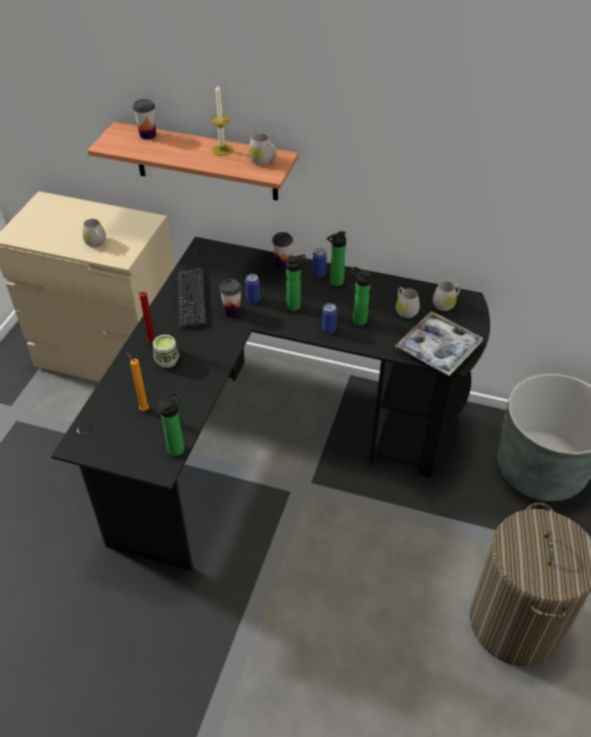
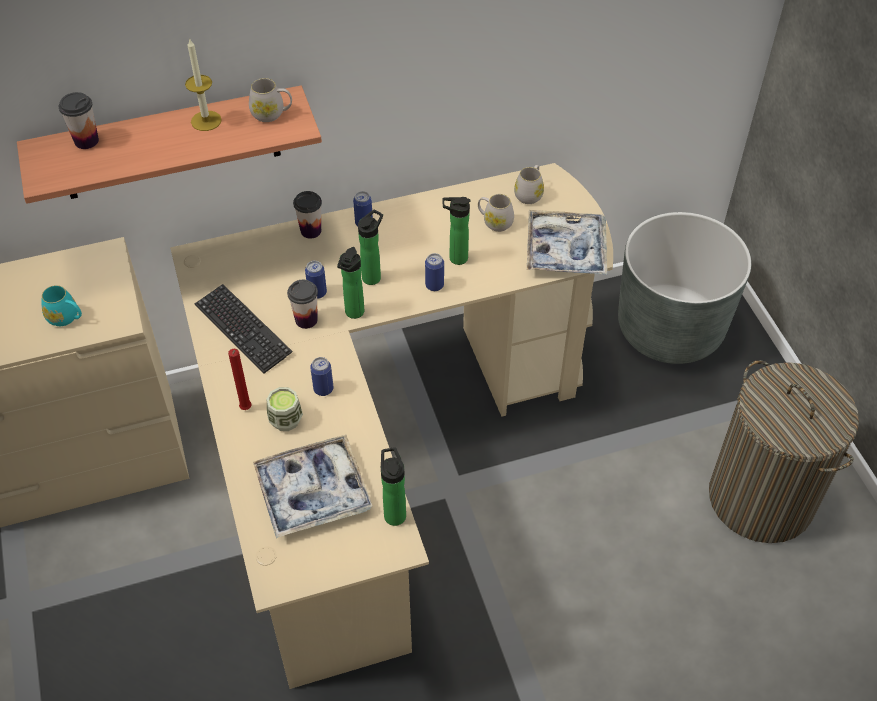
camera: 35 degrees left, 5 degrees up
black desk [51,237,490,571] -> beige desk [170,163,613,689]
white mug [83,219,106,247] -> turquoise mug [41,285,82,326]
orange candle [126,352,149,411] -> tray [253,435,372,538]
bottle [327,231,346,286] -> bottle moved to [337,247,364,319]
none -> can [310,357,334,396]

